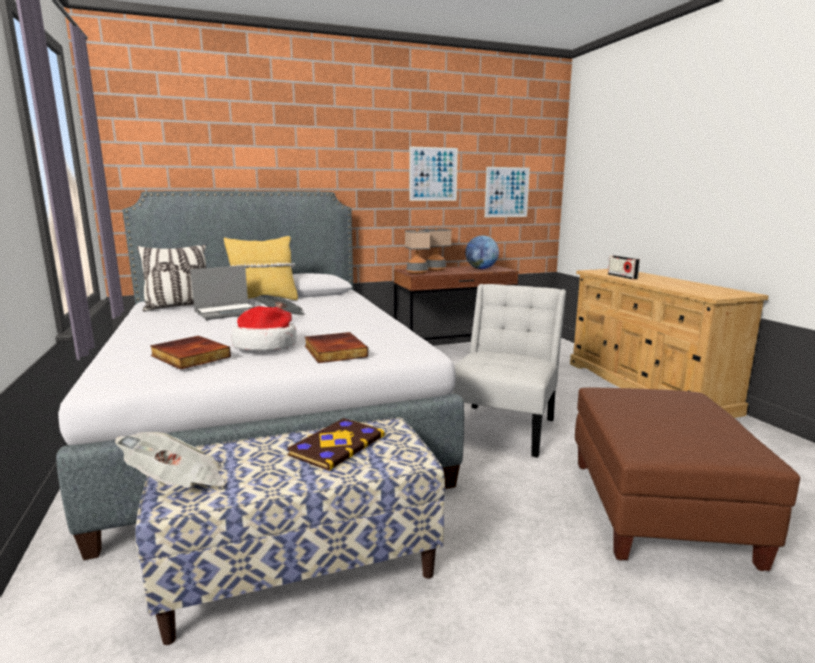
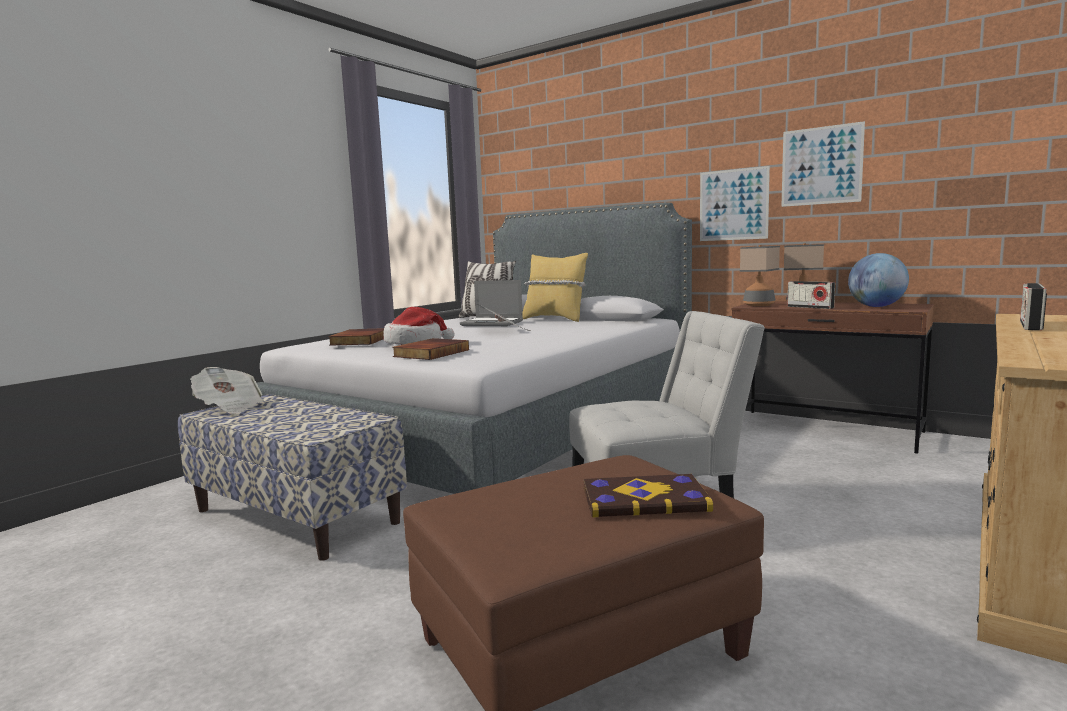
camera: 55 degrees right, 5 degrees down
book [287,418,384,471] -> book moved to [583,474,713,517]
picture [485,167,530,217] -> picture moved to [700,166,770,241]
none -> radio [787,281,835,309]

